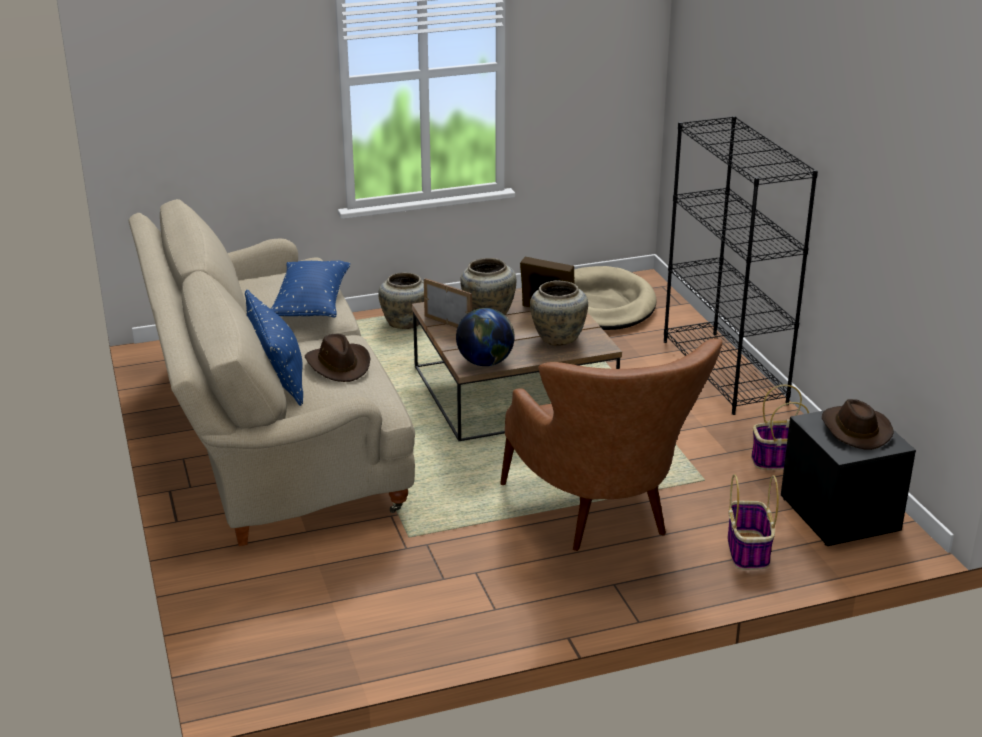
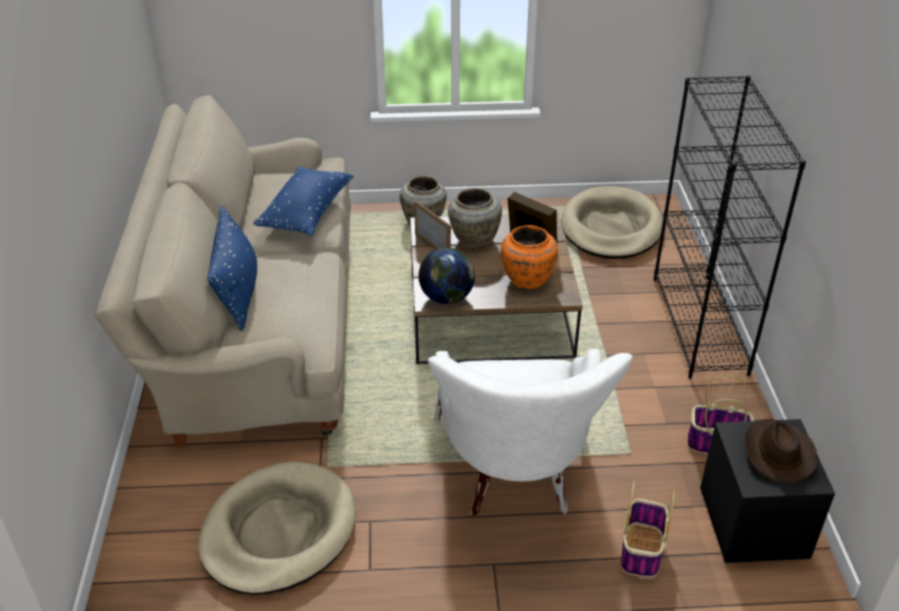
camera: 15 degrees right, 10 degrees up
brown hat [305,334,371,382] -> none
brown armchair [500,339,723,551] -> white armchair [428,349,633,516]
beige vase [530,280,588,346] -> orange vase [501,225,558,290]
none -> beige dog bed [198,461,356,595]

